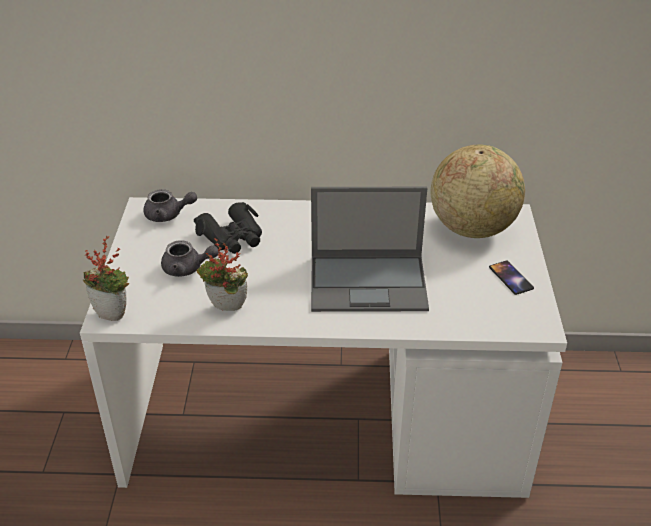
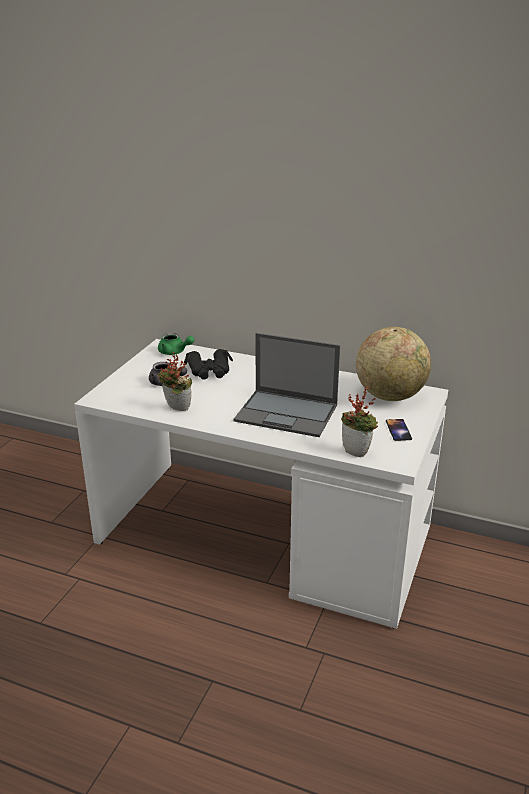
camera: 20 degrees right, 10 degrees down
potted plant [83,236,129,321] -> potted plant moved to [341,386,378,457]
grey teapot [144,189,197,222] -> green teapot [158,333,195,355]

